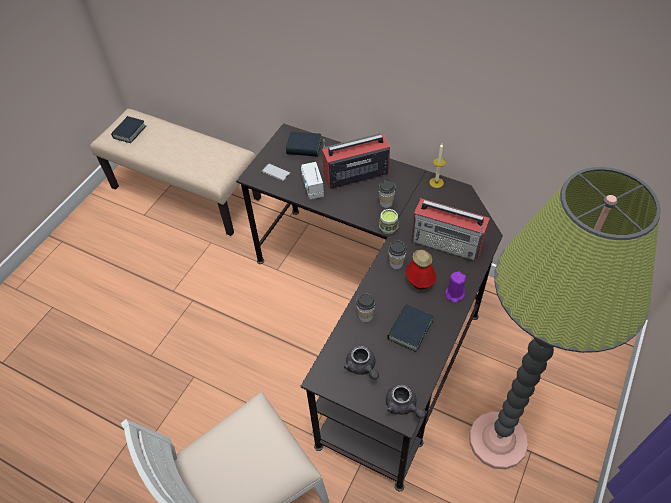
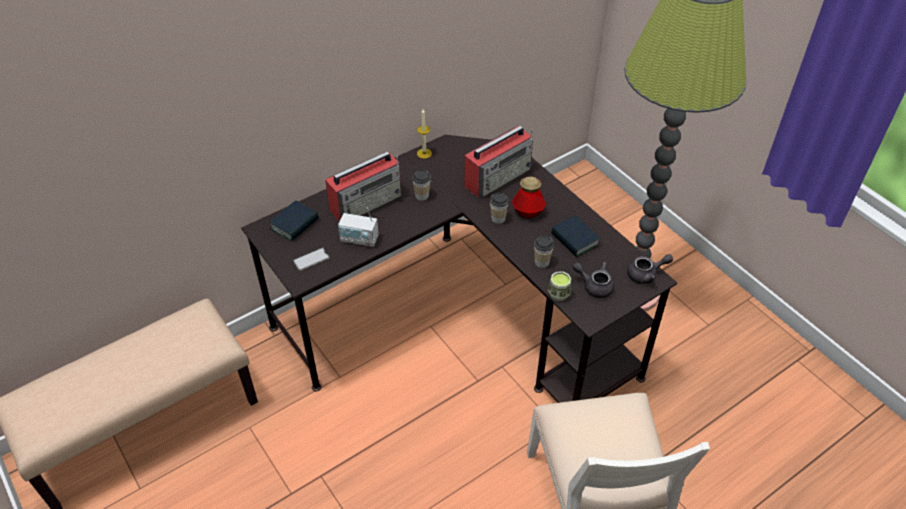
camera: 65 degrees left, 5 degrees down
book [111,116,146,143] -> none
radio [322,133,390,189] -> radio turned 135 degrees counterclockwise [325,151,402,222]
grey teapot [344,346,379,380] -> grey teapot turned 150 degrees counterclockwise [573,262,614,298]
cup [379,209,399,235] -> cup moved to [548,271,571,301]
purple candle [446,271,466,303] -> none

